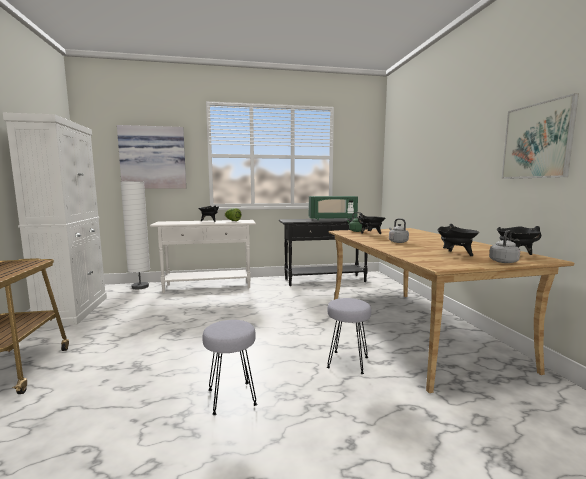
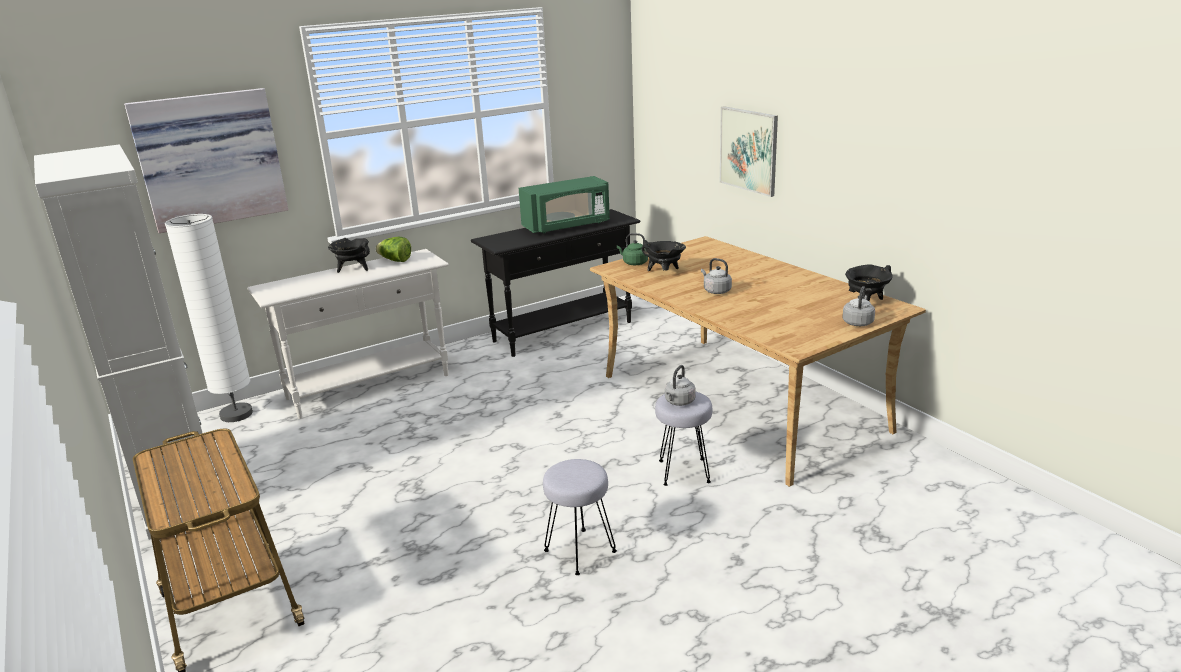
camera: 20 degrees left, 15 degrees up
black cooking pot [437,224,479,256] -> none
picture [501,93,579,179] -> picture moved to [720,106,778,197]
none -> grey kettle [665,365,696,406]

